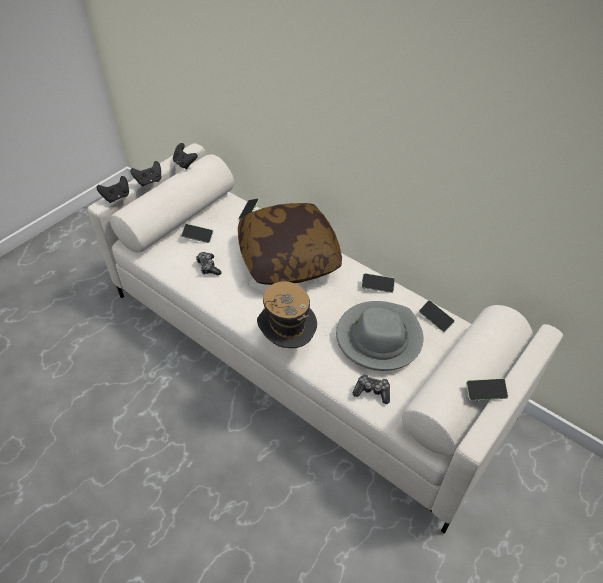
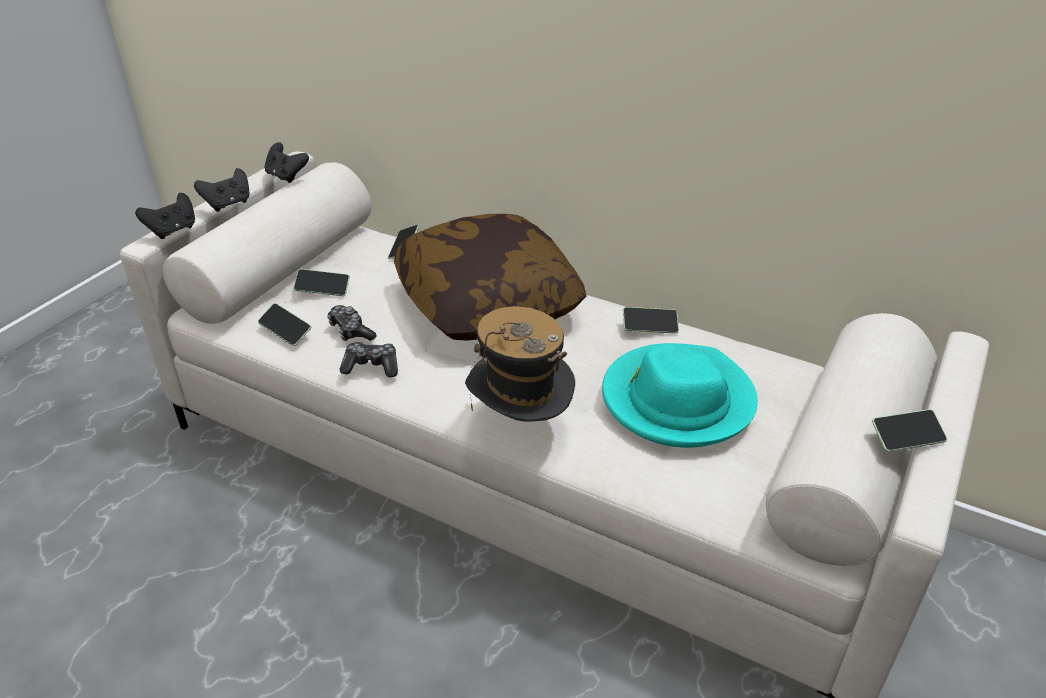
camera: 10 degrees left, 10 degrees down
grey hat [336,301,424,371] -> turquoise hat [602,343,758,448]
game controller [353,374,390,404] -> game controller moved to [340,341,398,377]
phone [419,300,455,332] -> phone moved to [258,303,311,346]

